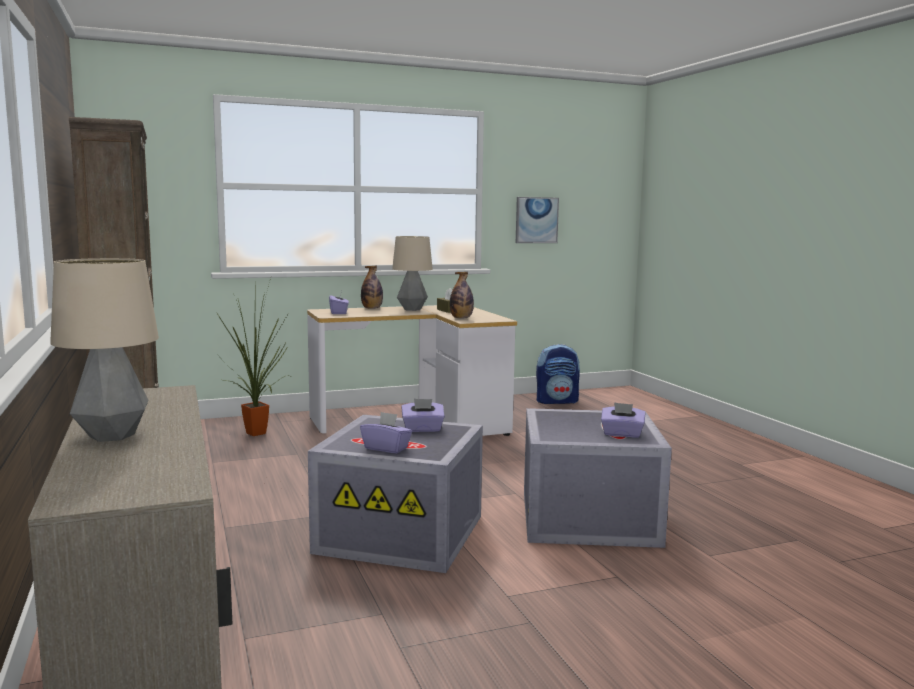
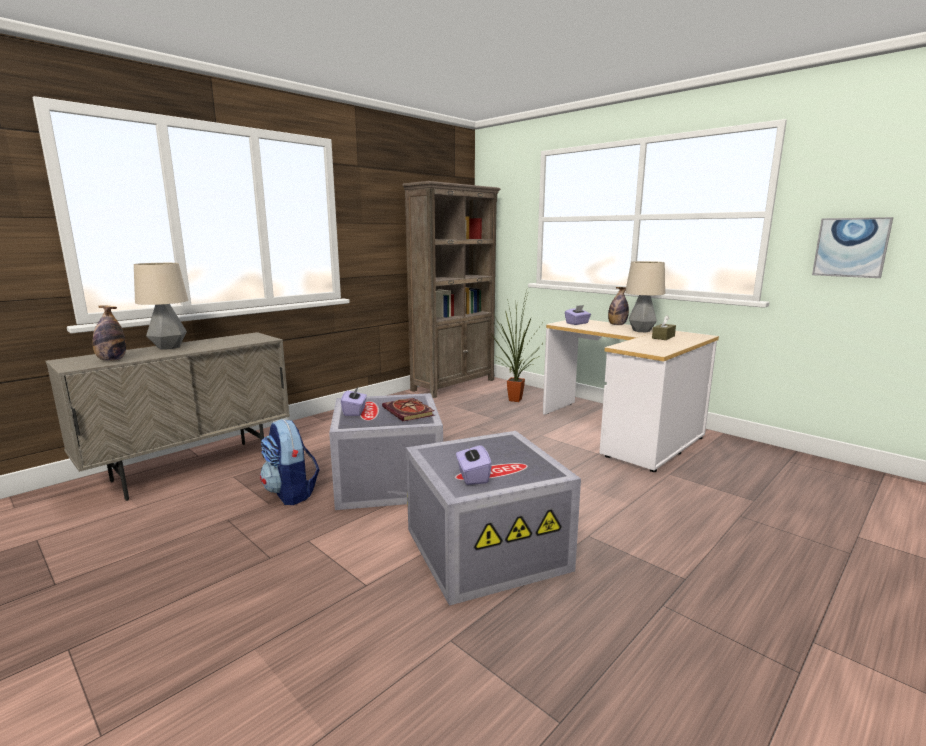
camera: 65 degrees right, 5 degrees up
purple tissue box [401,399,445,432] -> book [382,398,435,421]
bottle [450,272,474,319] -> bottle moved to [92,305,126,361]
backpack [536,344,580,404] -> backpack moved to [260,419,320,505]

